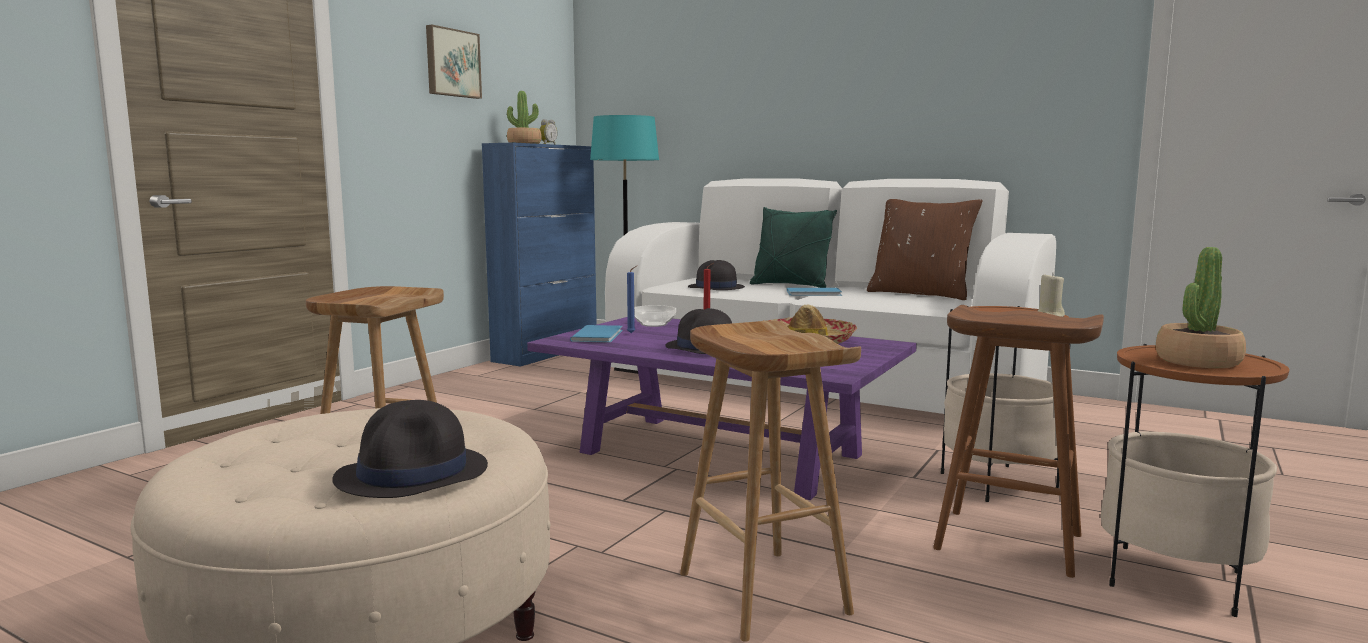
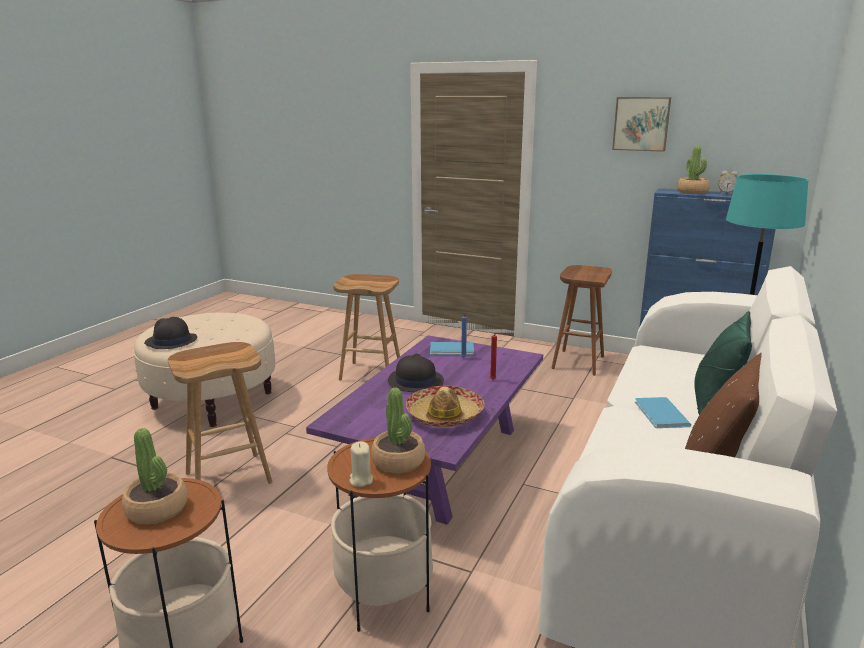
camera: 85 degrees right, 10 degrees up
bowl [634,305,676,327] -> none
black hat [688,260,745,290] -> none
brown stool [933,305,1104,578] -> brown stool moved to [551,265,612,376]
none -> potted plant [371,388,425,473]

